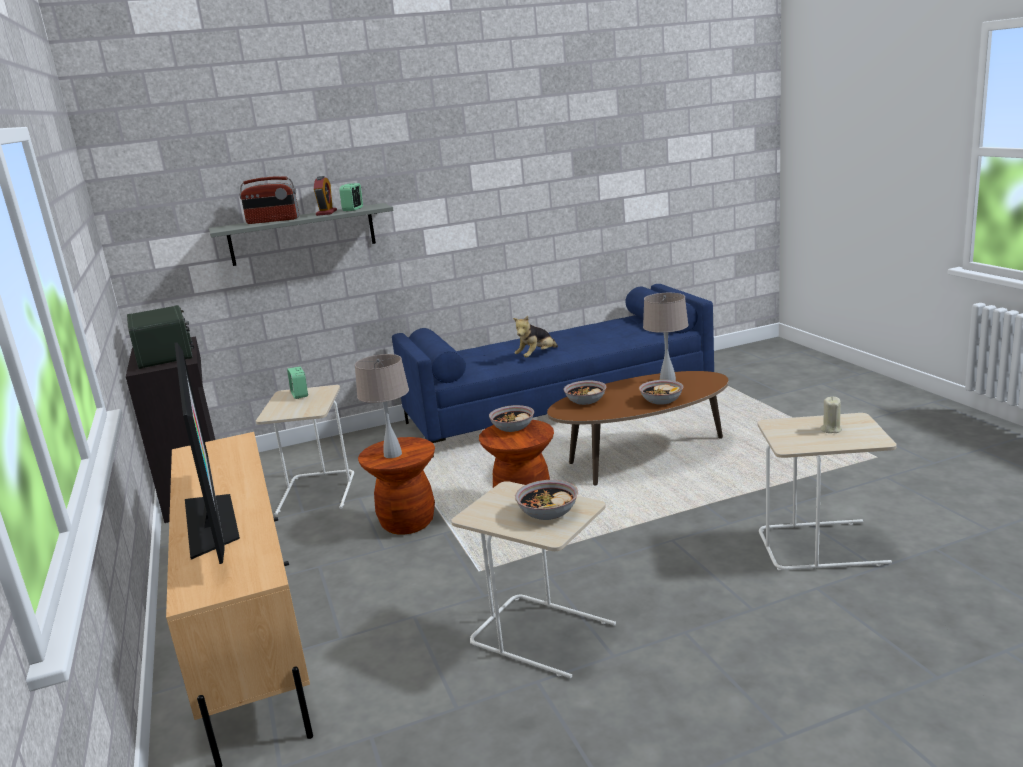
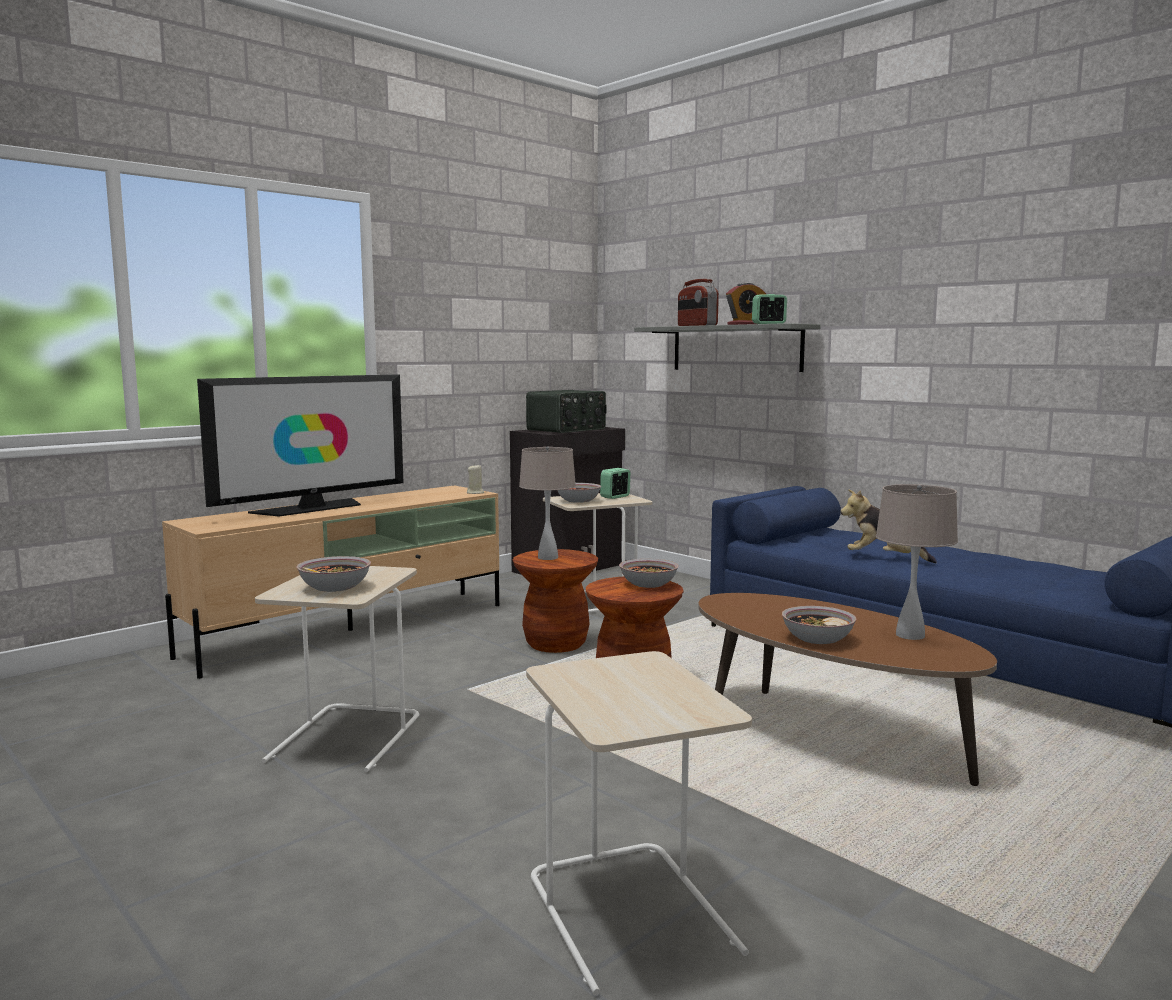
camera: 65 degrees right, 10 degrees down
bowl [563,381,607,405] -> bowl moved to [557,483,601,503]
beige candle [820,397,842,433] -> beige candle moved to [467,464,484,494]

